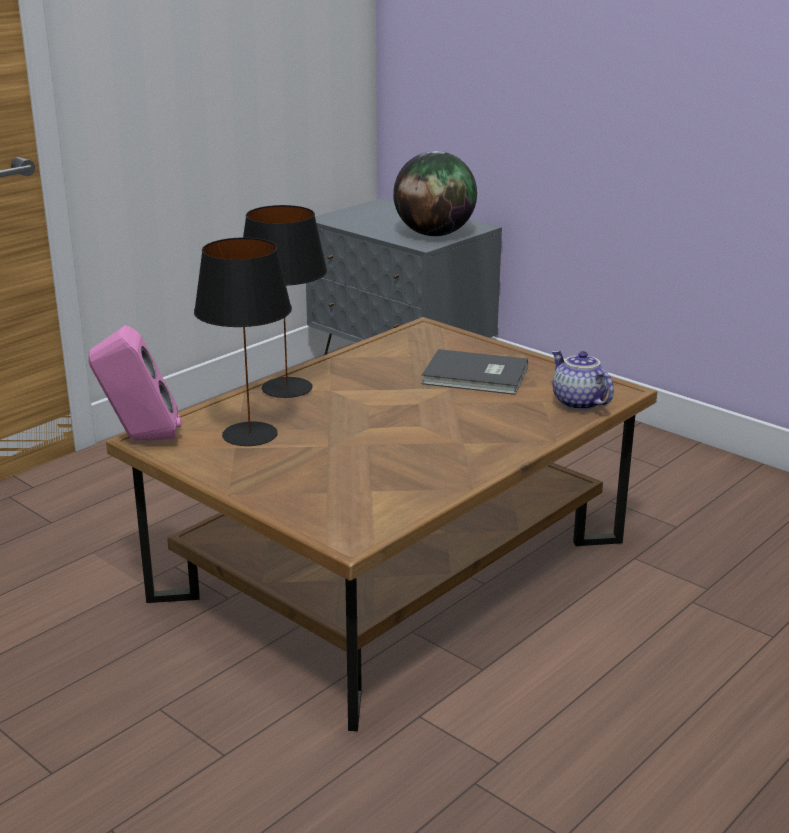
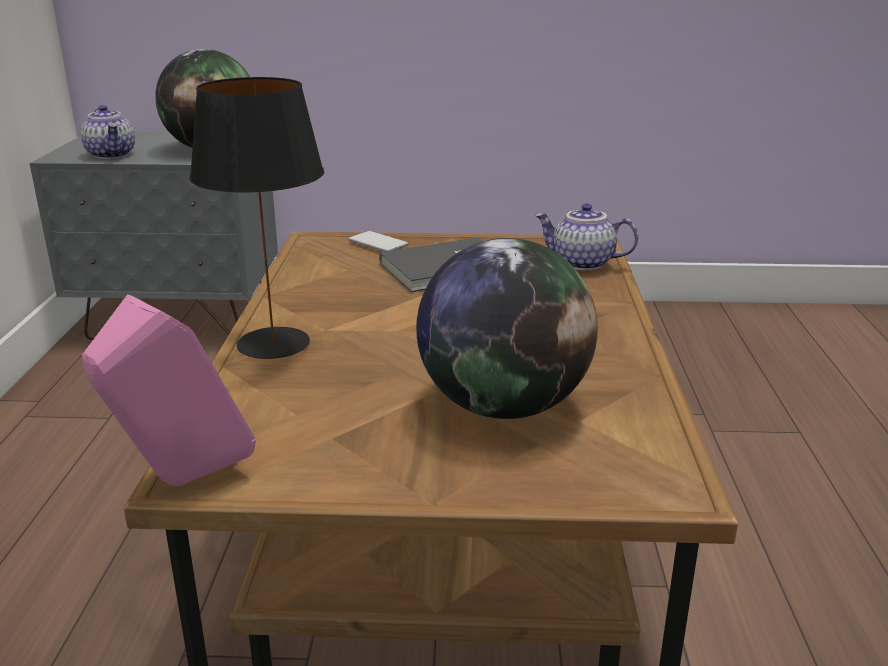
camera: 40 degrees left, 0 degrees up
black table lamp [194,238,292,446] -> none
none -> teapot [81,105,135,159]
none -> phone [348,231,409,252]
none -> globe [416,238,598,419]

